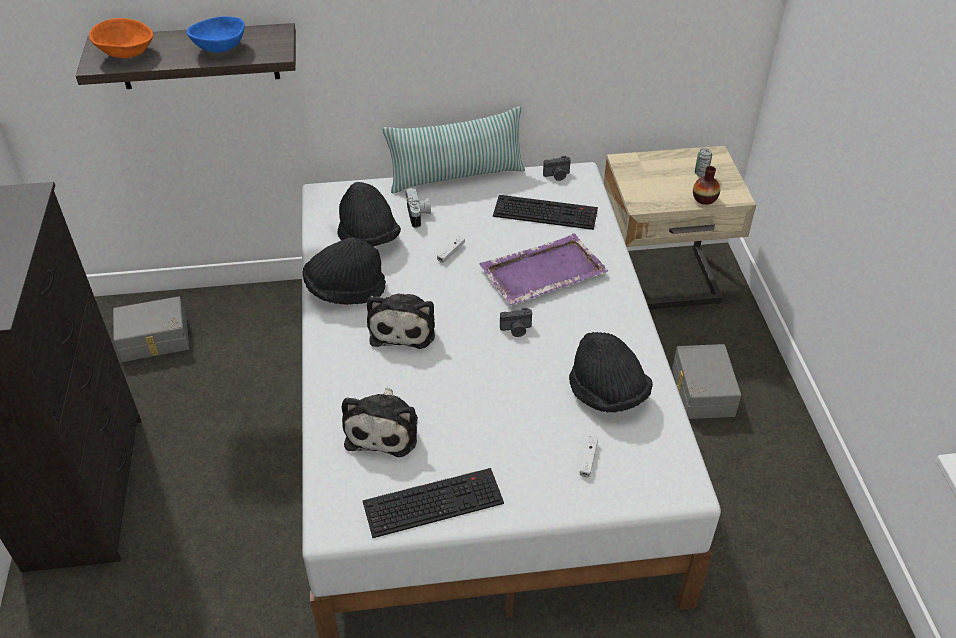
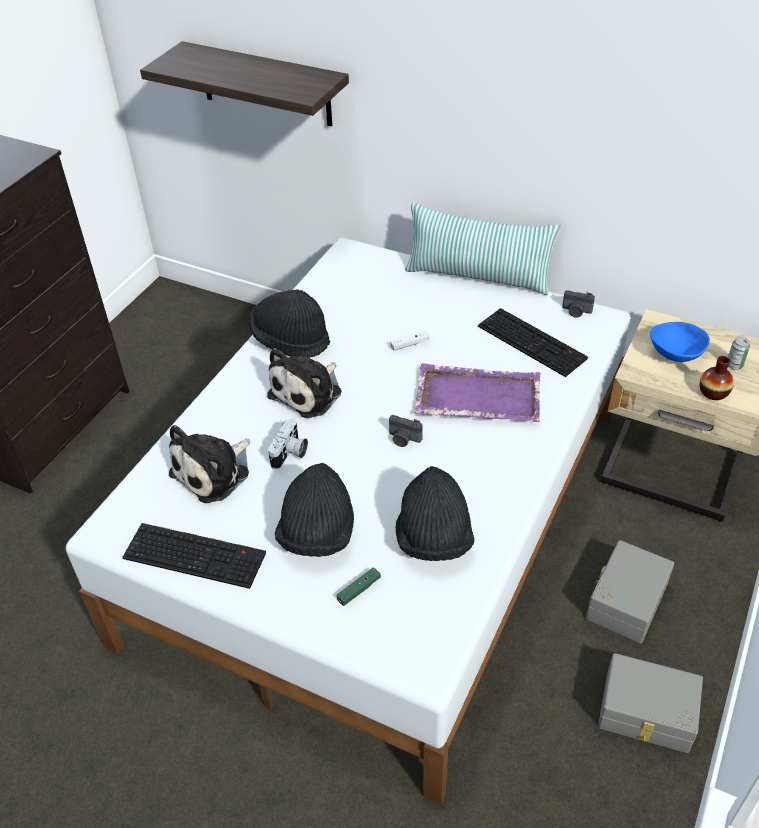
camera: 35 degrees right, 0 degrees up
orange bowl [89,18,153,58] -> none
grey storage box [113,296,189,362] -> grey storage box moved to [598,653,703,753]
blue bowl [187,16,245,53] -> blue bowl moved to [650,322,710,362]
black hat [337,182,401,247] -> black hat moved to [275,463,354,557]
camera [405,188,431,228] -> camera moved to [268,419,308,469]
white game controller [580,436,598,477] -> green game controller [336,568,381,606]

